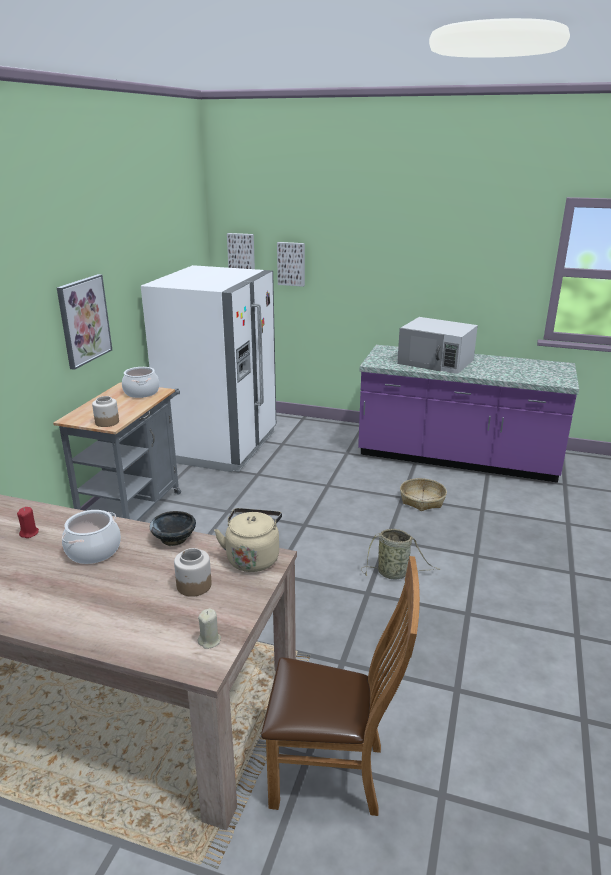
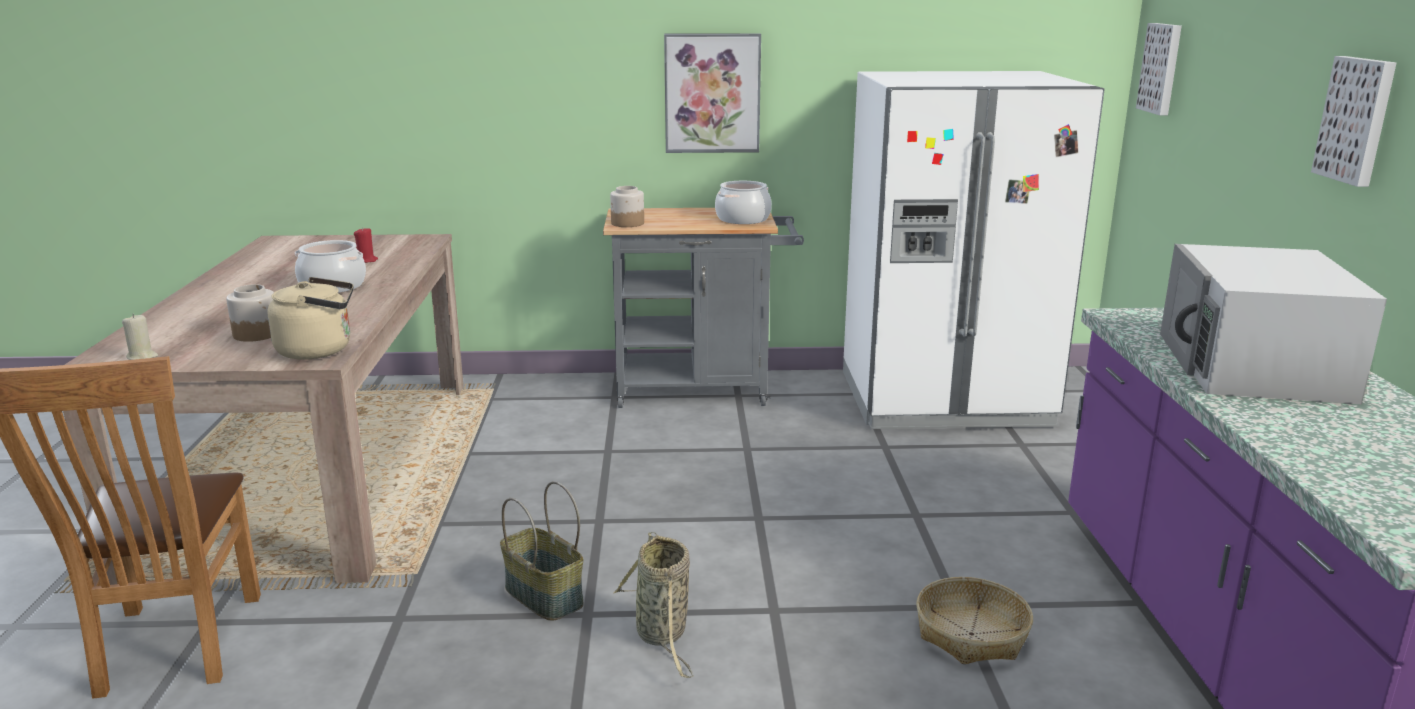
camera: 70 degrees right, 5 degrees down
black bowl [150,511,196,546] -> none
picture [277,242,305,287] -> picture moved to [1311,56,1396,187]
none -> basket [500,481,584,621]

